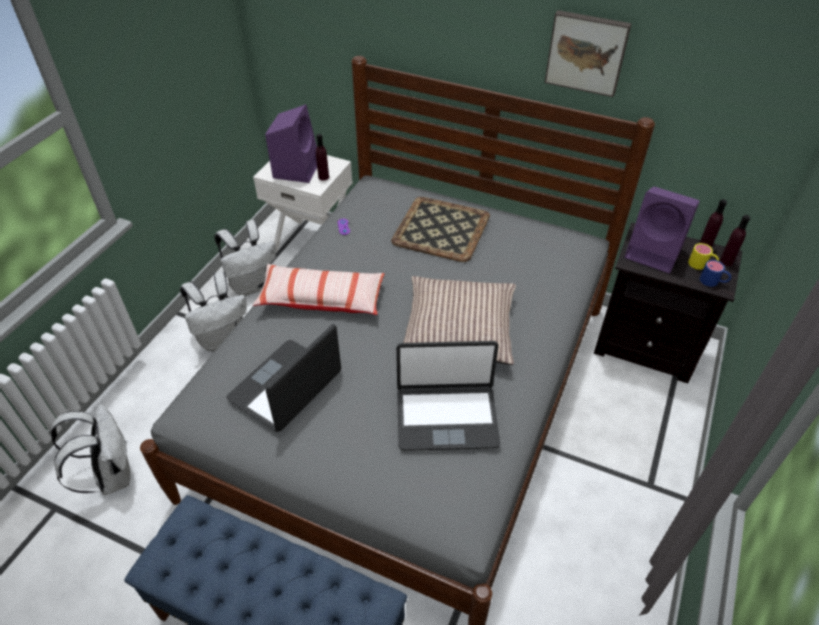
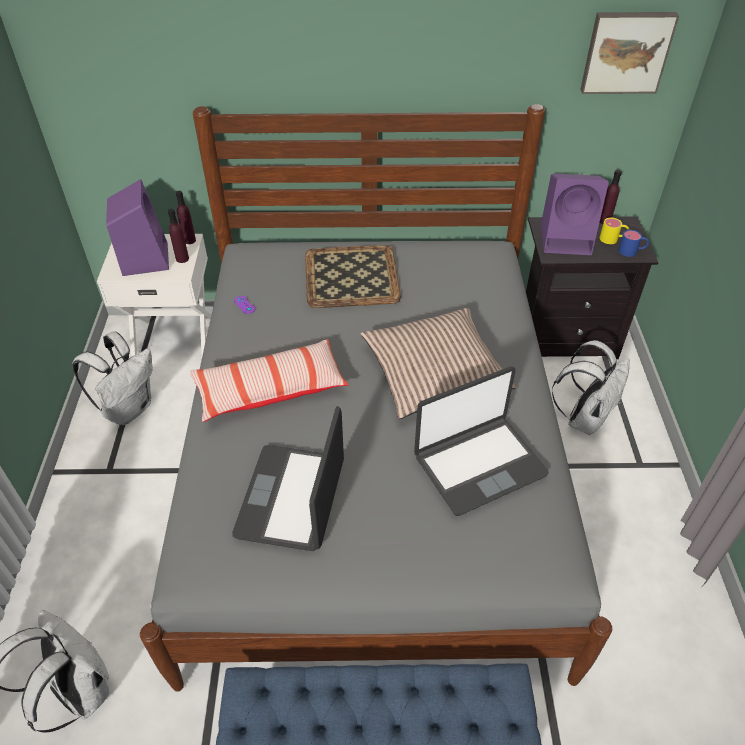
camera: 25 degrees left, 0 degrees up
white backpack [180,271,247,351] -> white backpack moved to [552,340,630,435]
picture [544,10,632,97] -> picture moved to [580,12,679,94]
purple bottle [720,215,750,266] -> purple bottle moved to [176,191,196,244]

